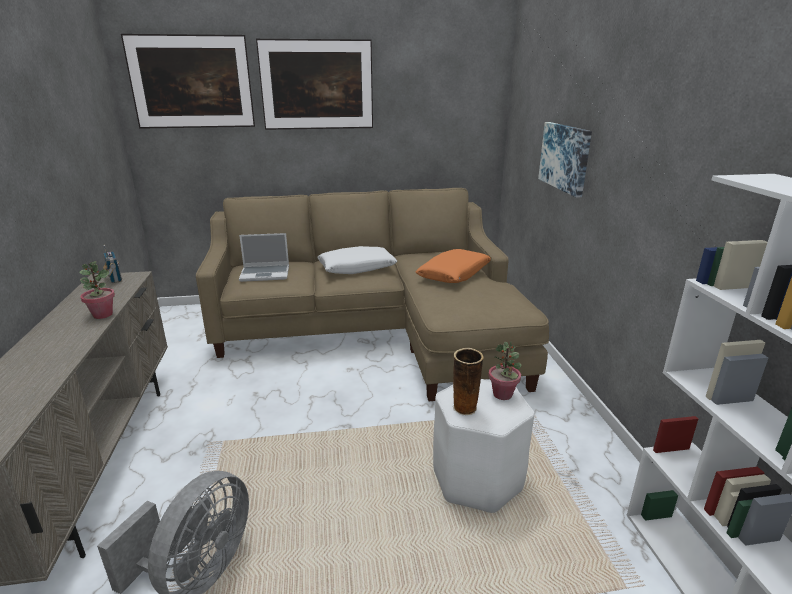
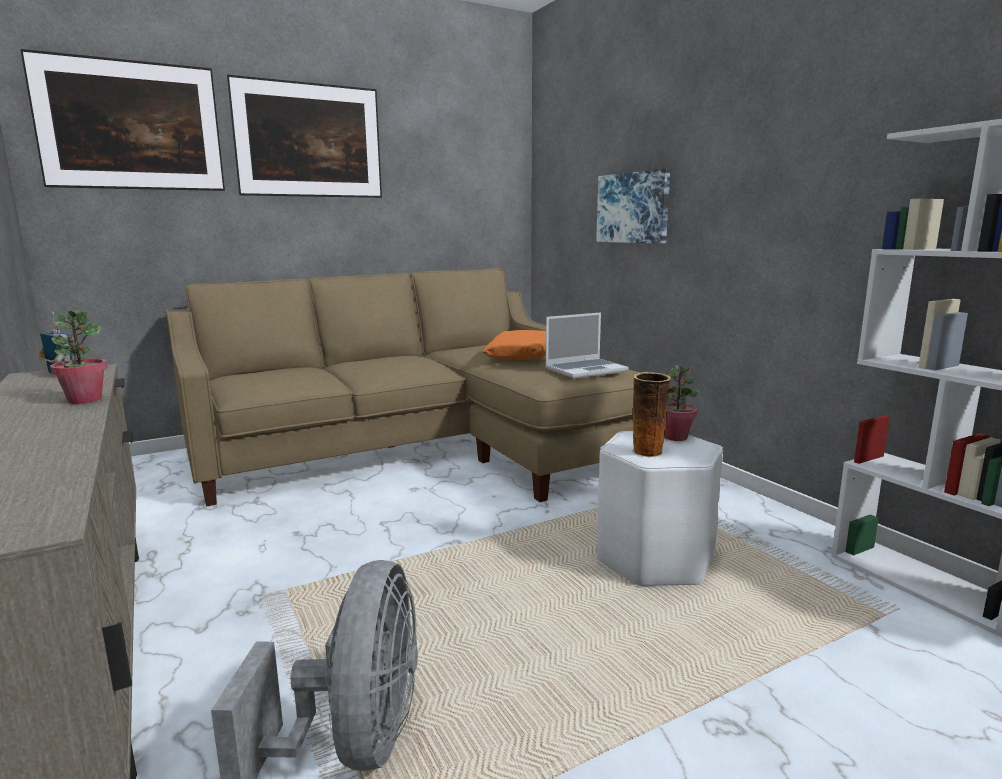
camera: 20 degrees left, 10 degrees down
laptop [239,233,289,282] -> laptop moved to [545,312,629,379]
white pillow [317,246,397,274] -> none

